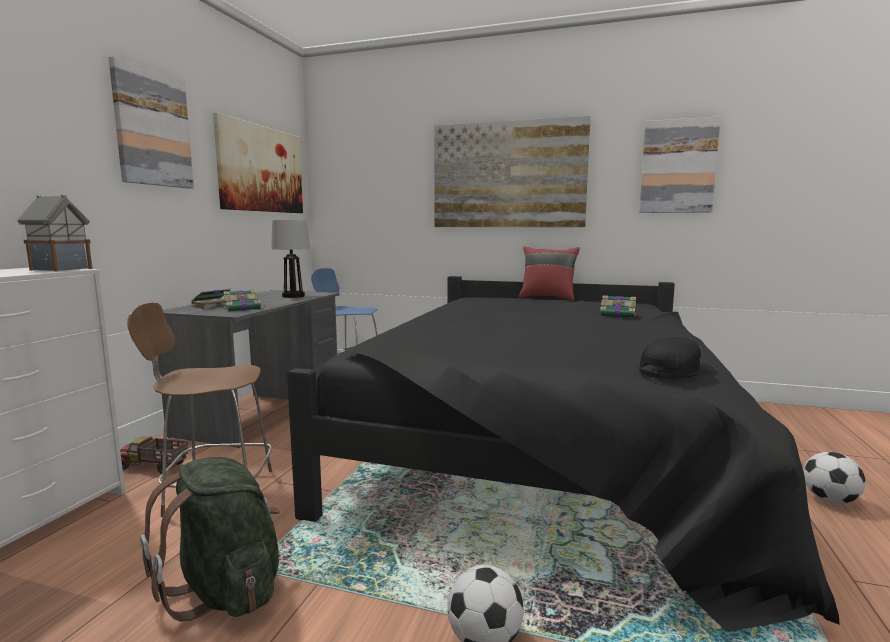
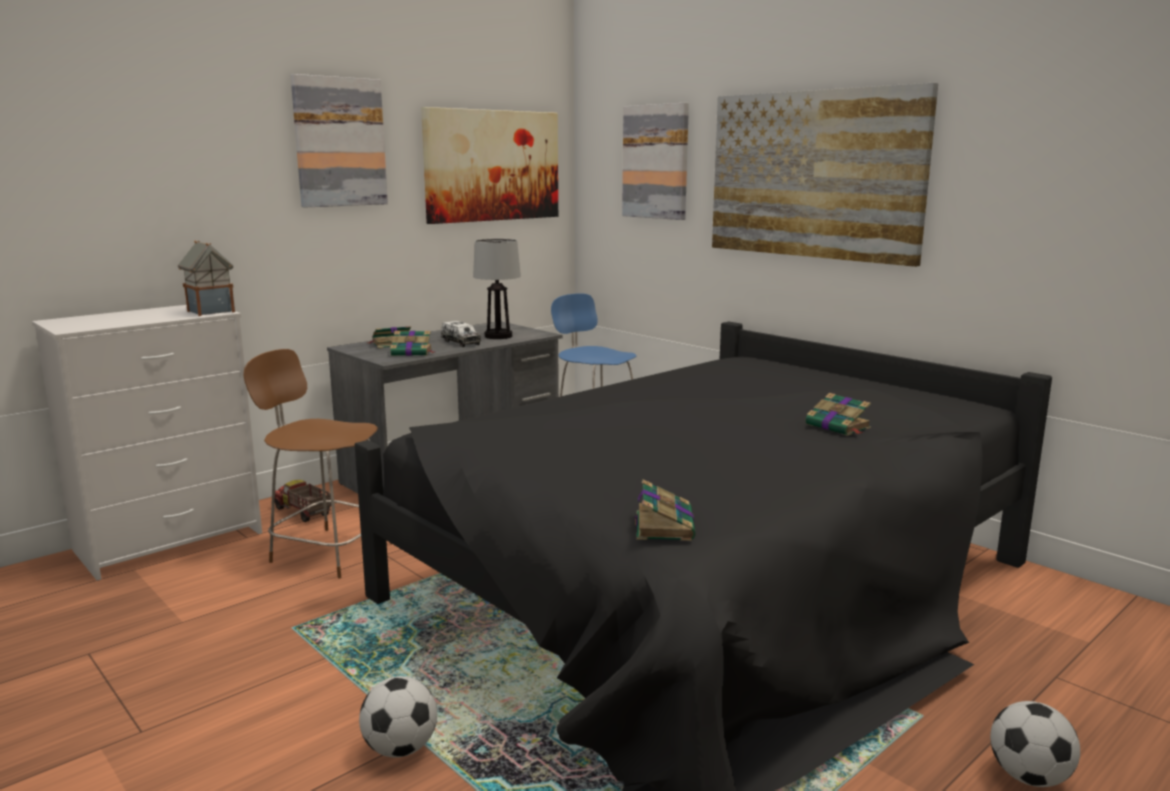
camera: 30 degrees right, 5 degrees up
green backpack [140,457,280,622] -> none
red pillow [519,246,580,301] -> none
picture [639,117,721,213] -> picture moved to [622,103,689,220]
black cap [639,337,719,379] -> book [634,479,695,541]
none -> toy truck [441,321,481,347]

